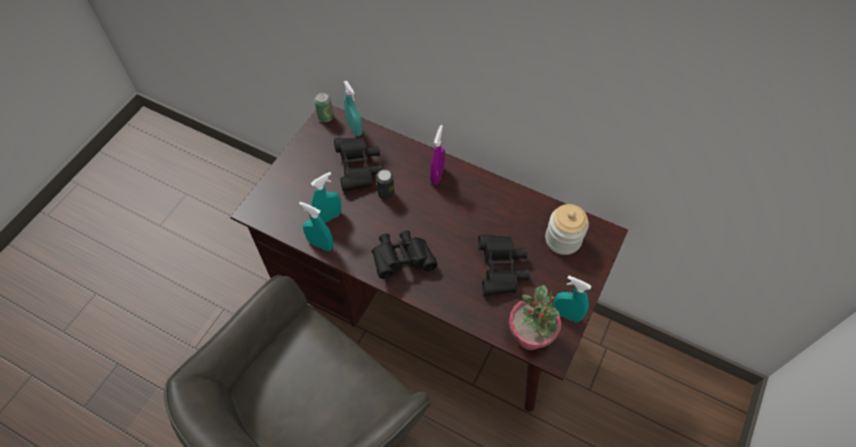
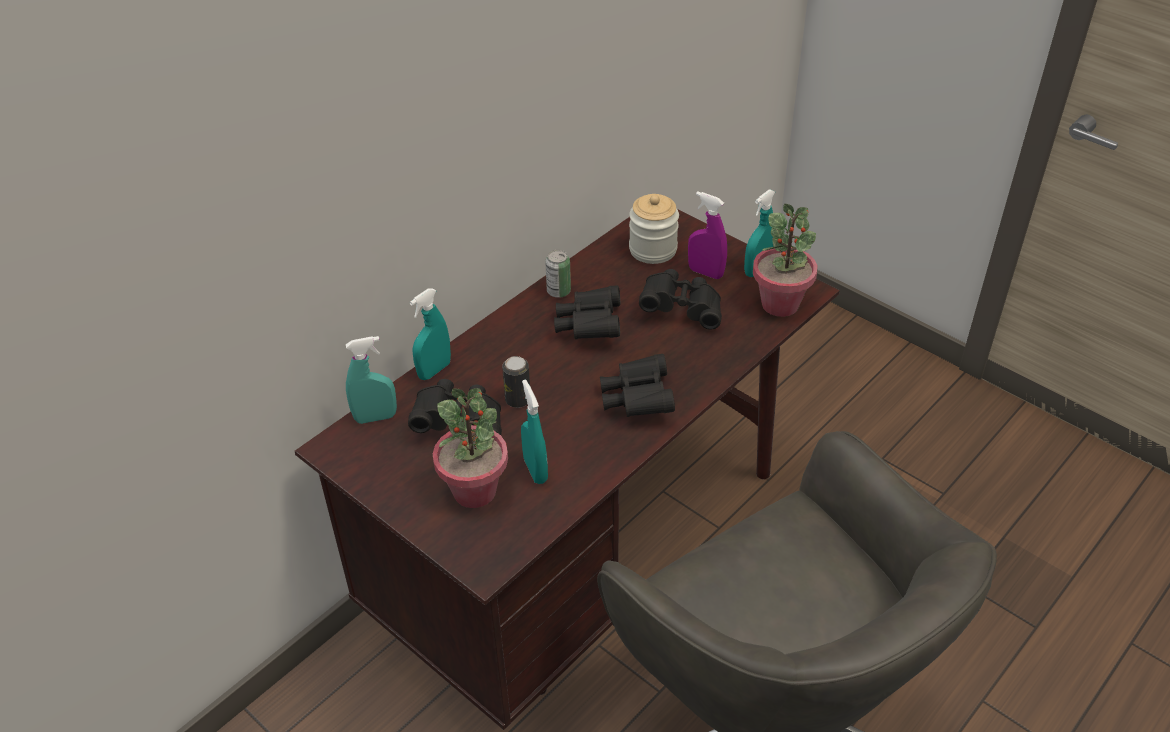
camera: 75 degrees left, 15 degrees down
turquoise spray bottle [299,201,333,251] -> turquoise spray bottle moved to [409,288,451,380]
can [314,92,334,122] -> can moved to [545,250,571,298]
purple spray bottle [430,125,445,184] -> purple spray bottle moved to [688,191,727,279]
none -> potted plant [433,388,508,508]
none -> black binoculars [554,286,620,339]

